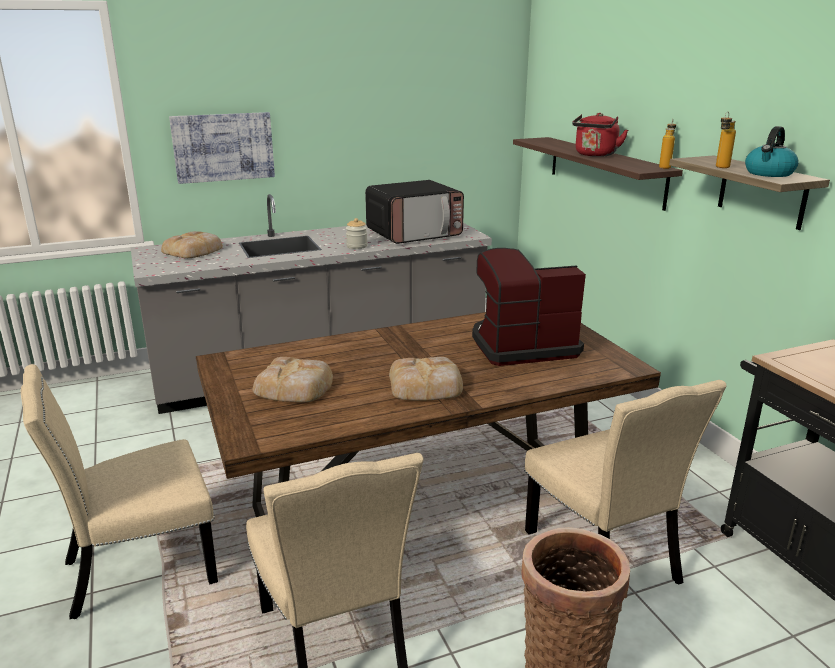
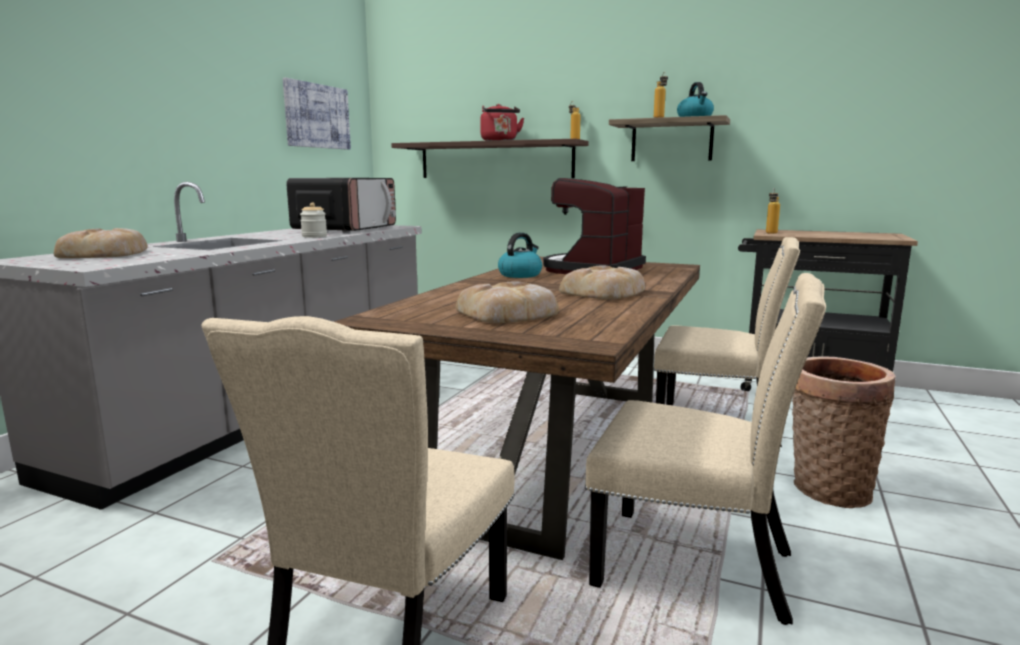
camera: 45 degrees left, 10 degrees down
picture [169,112,275,184] -> picture moved to [283,78,351,150]
none -> kettle [498,233,542,278]
none -> bottle [766,188,780,234]

